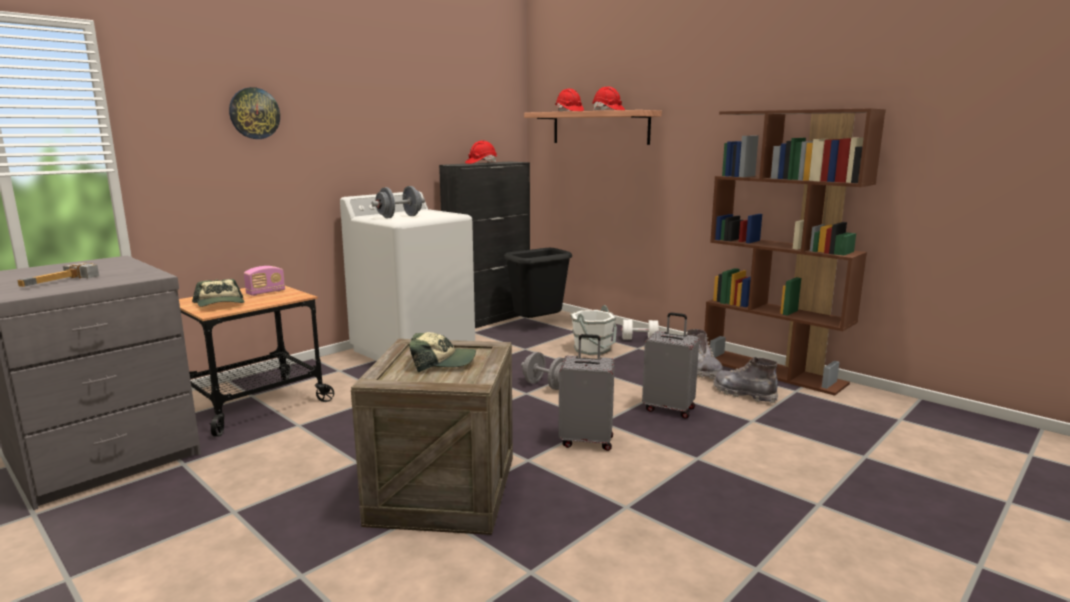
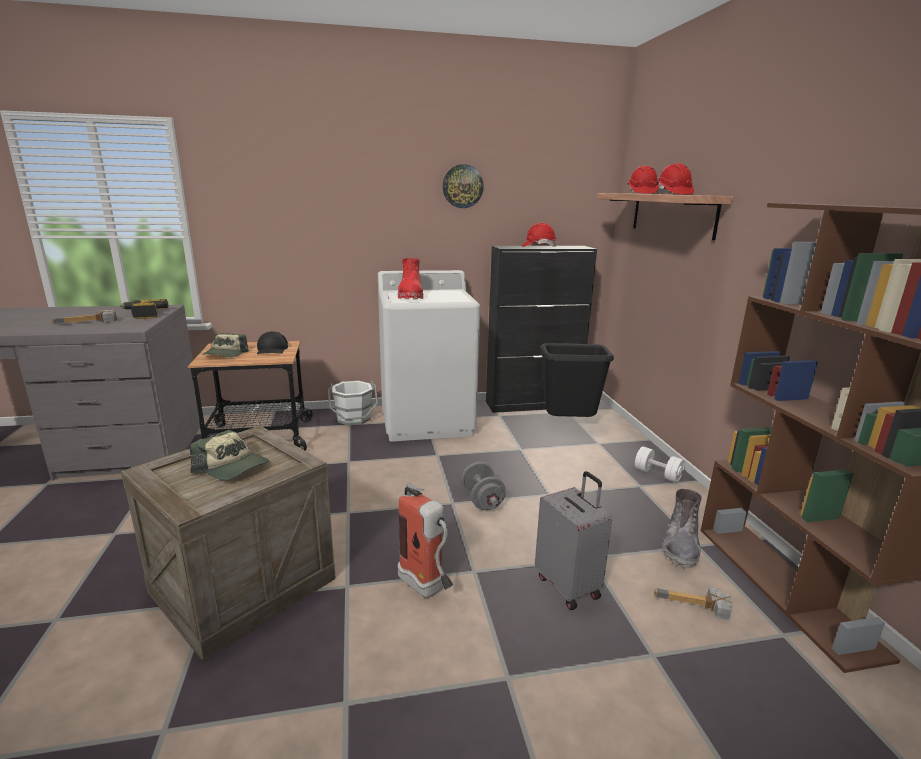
camera: 35 degrees right, 5 degrees up
wall clock [229,87,280,139] -> wall clock moved to [443,164,484,208]
radio [244,266,285,296] -> black cap [257,331,288,354]
grey dumbbell [372,186,425,219] -> red boot [397,258,423,300]
grey suitcase [558,334,615,451] -> fire extinguisher [398,483,453,598]
white bucket [570,305,617,355] -> white bucket moved to [328,380,378,425]
grey boot [713,357,778,404] -> hammer [654,587,732,620]
none -> power drill [120,299,168,319]

